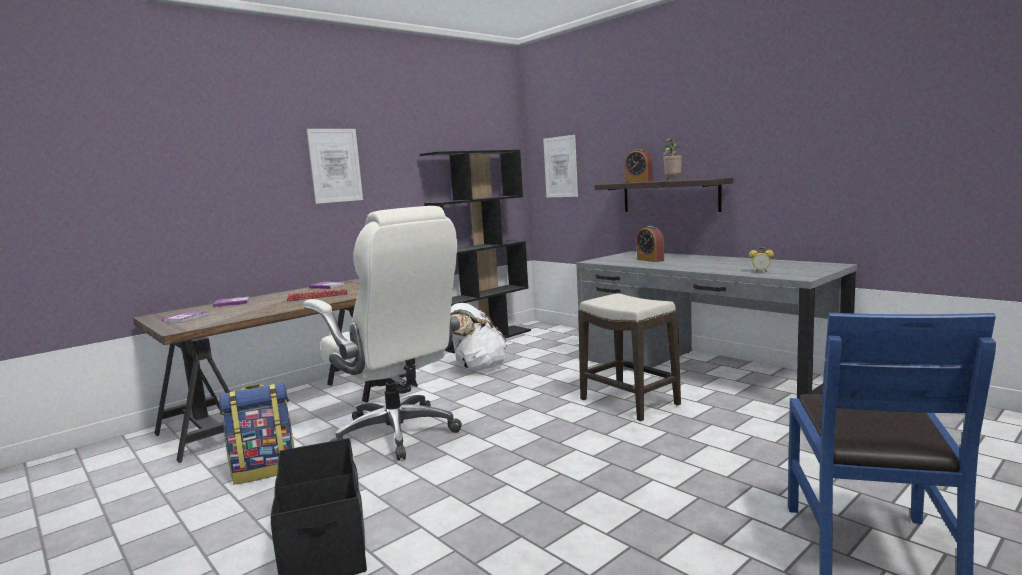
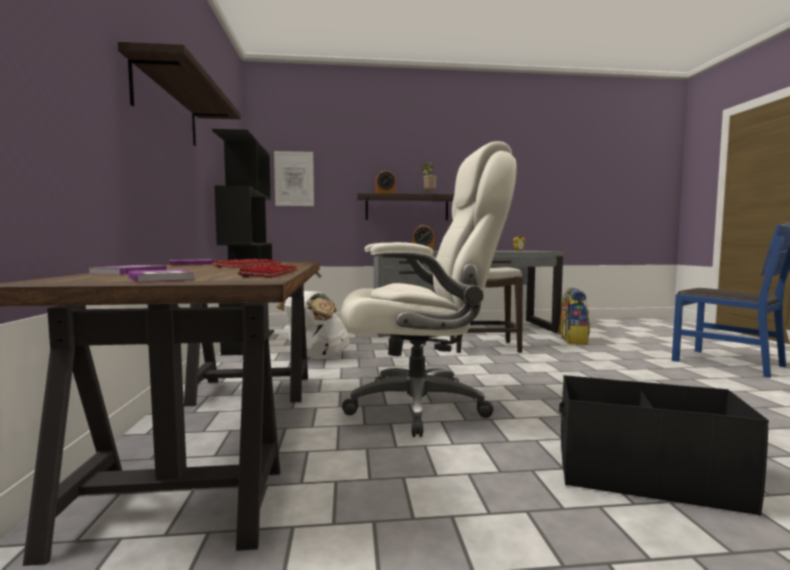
camera: 55 degrees left, 5 degrees down
backpack [219,383,294,485] -> backpack moved to [558,288,590,345]
picture [306,129,363,204] -> shelf [118,41,241,146]
none -> keyboard [237,264,298,278]

